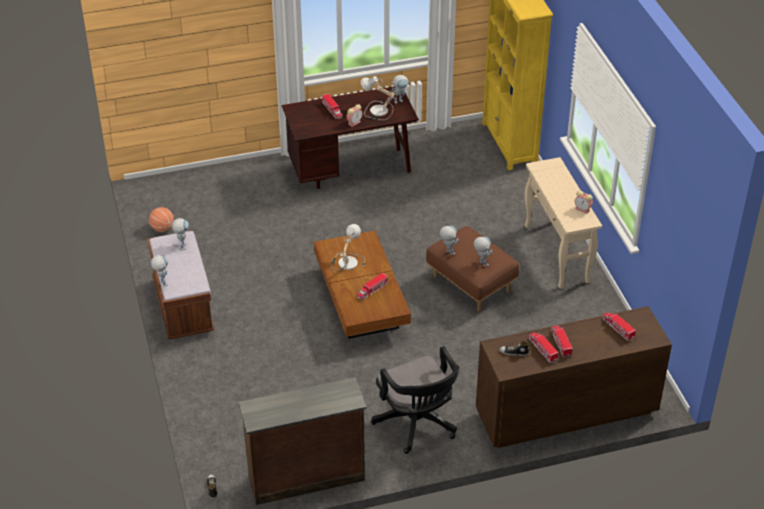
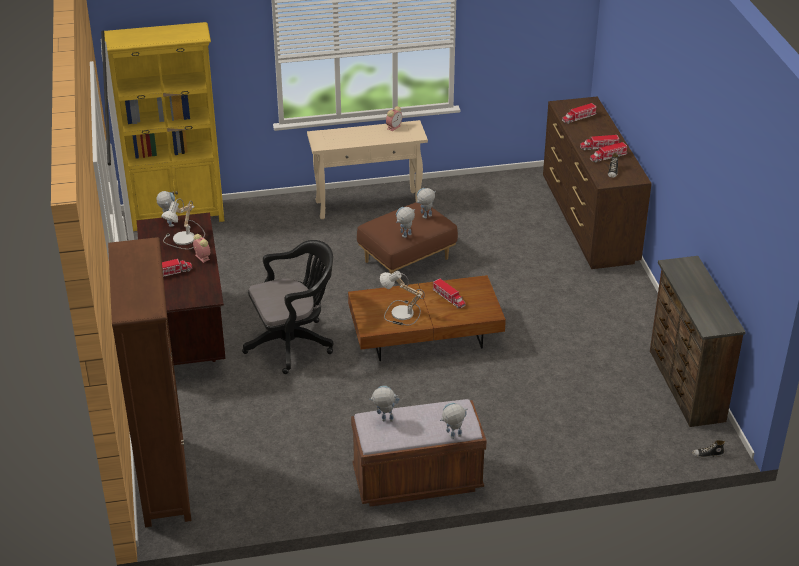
camera: 85 degrees left, 5 degrees down
basketball [149,207,174,232] -> none
black office chair [371,346,459,454] -> black office chair moved to [242,240,334,374]
none -> brown bookcase [108,237,191,527]

